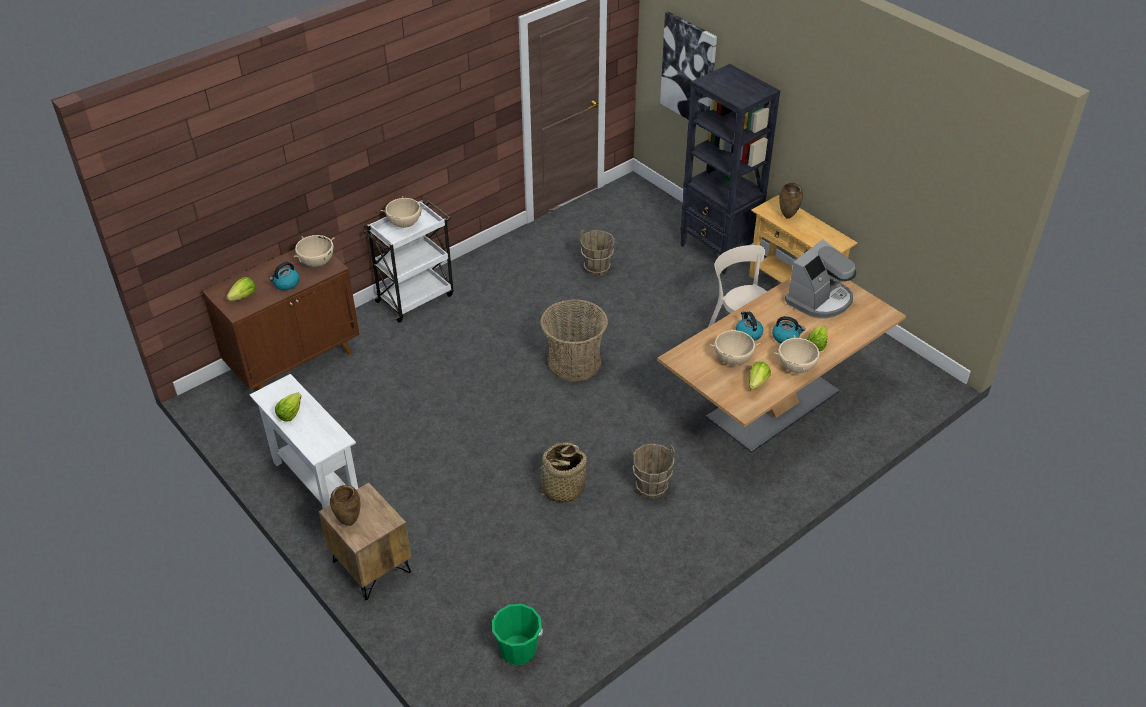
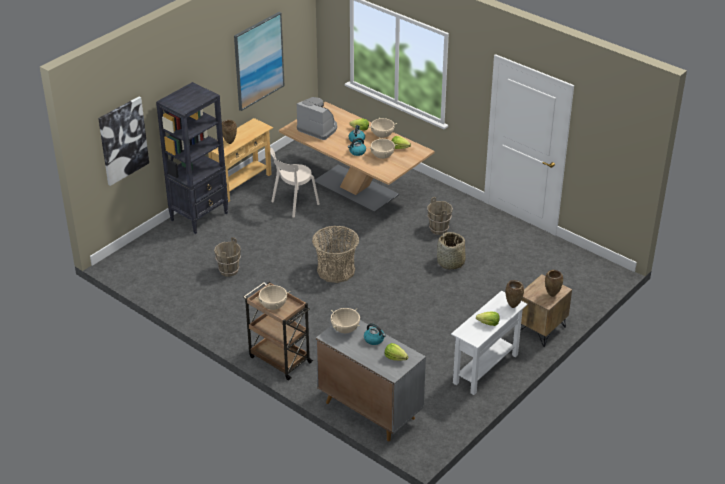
camera: 100 degrees left, 5 degrees down
brown cabinet [202,249,360,390] -> grey cabinet [316,320,426,441]
white cart [363,200,453,322] -> brown cart [243,282,313,380]
green bucket [492,604,543,665] -> none
none -> picture [234,12,285,111]
none -> brown vase [505,280,524,308]

